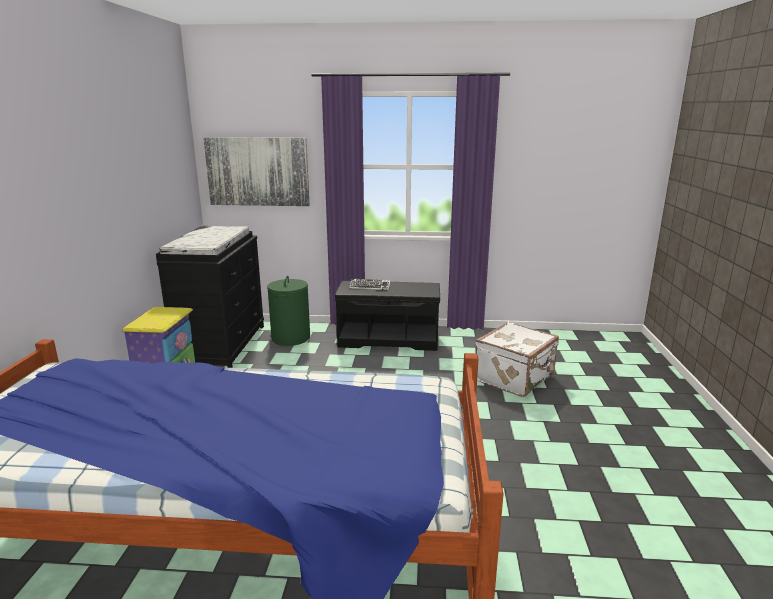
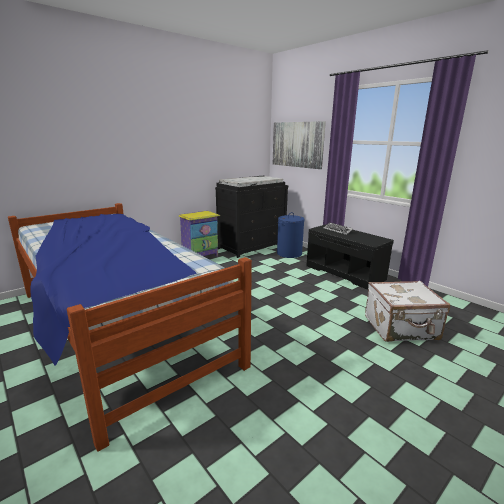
camera: 45 degrees right, 0 degrees up
green laundry basket [267,276,310,346] -> blue laundry basket [277,212,304,258]

